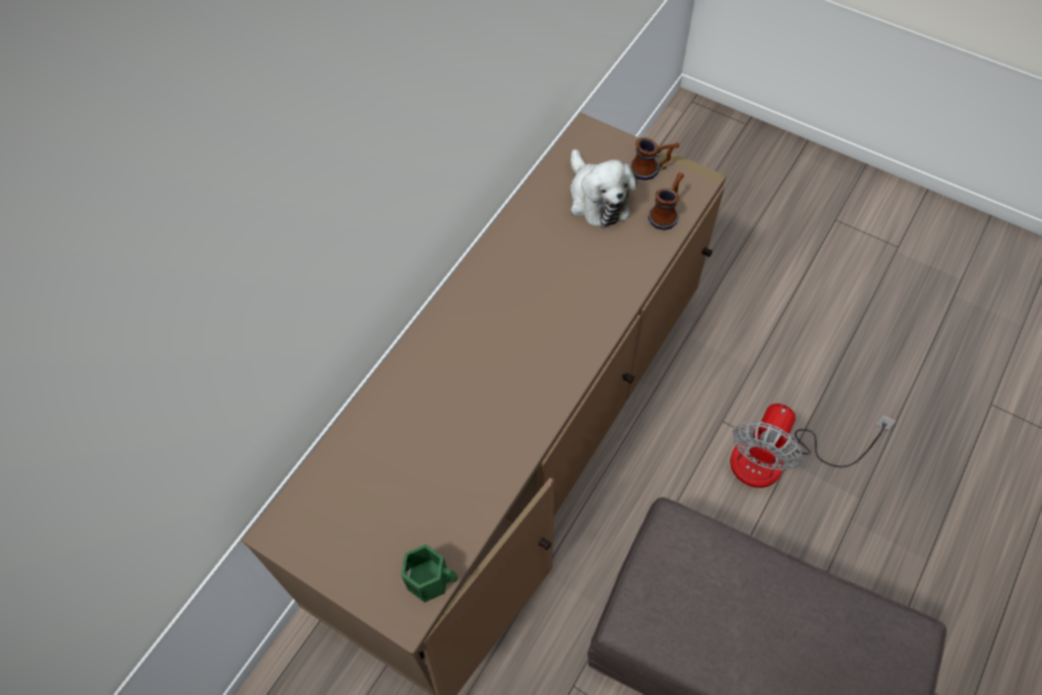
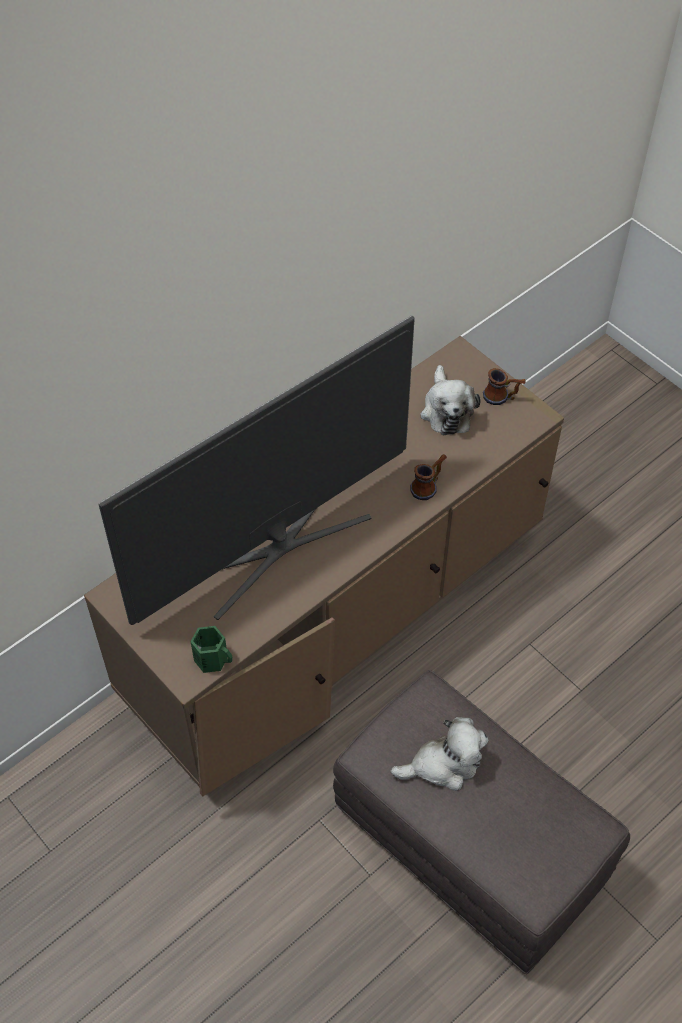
camera: 15 degrees right, 5 degrees down
mug [648,173,684,230] -> mug moved to [410,454,447,500]
fan [730,403,896,488] -> none
none -> television [98,316,415,625]
none -> plush toy [390,717,488,791]

